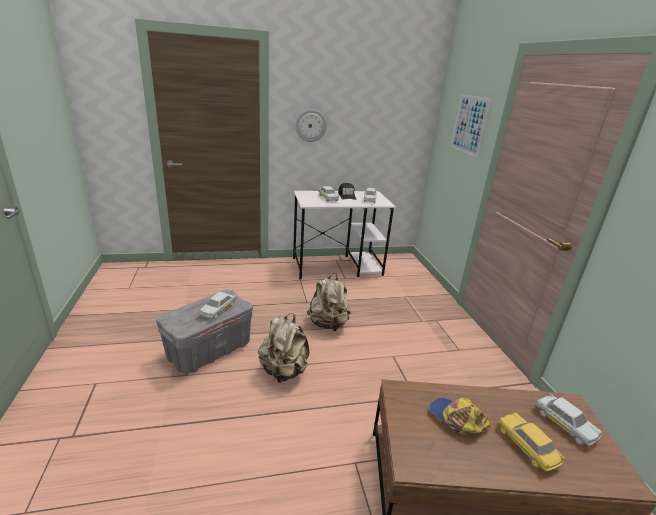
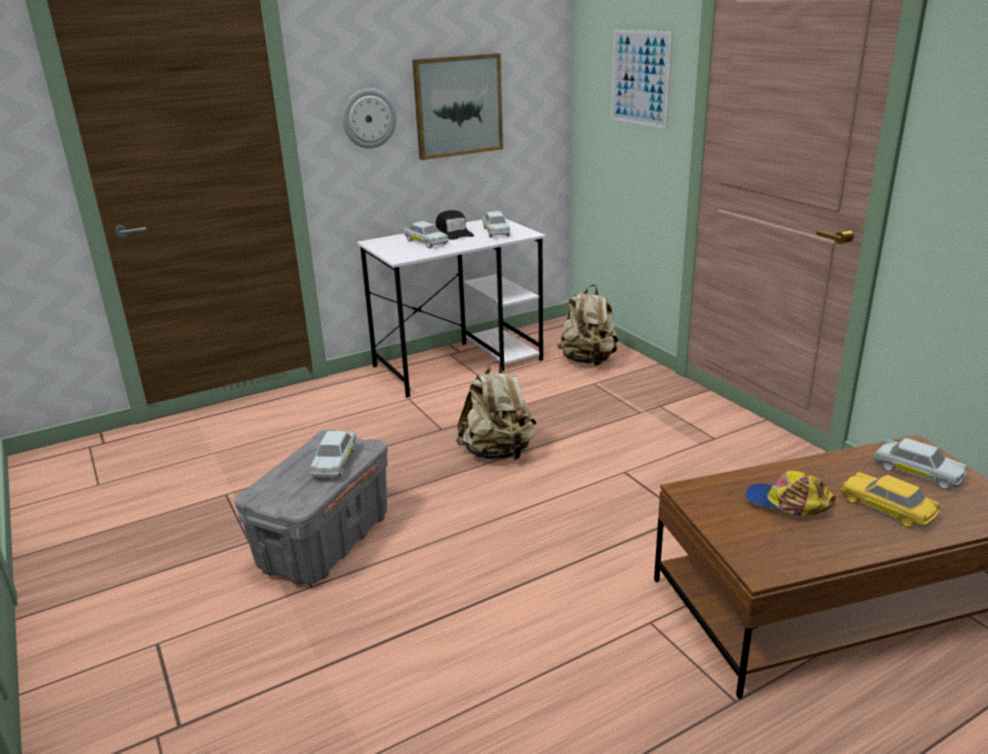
camera: 15 degrees left, 0 degrees up
beige backpack [258,313,309,383] -> beige backpack moved to [557,285,619,366]
none -> picture [412,53,503,160]

